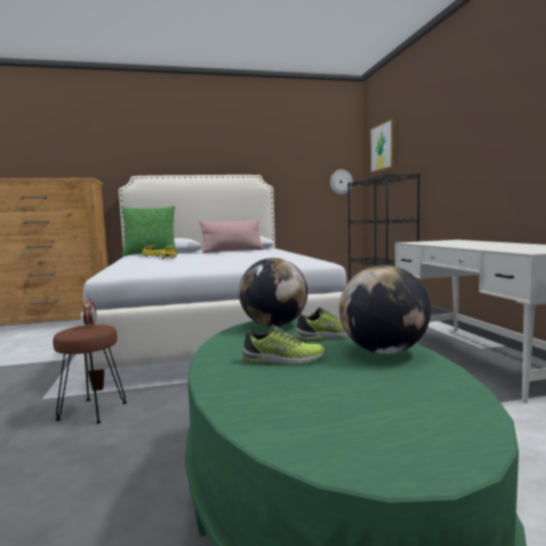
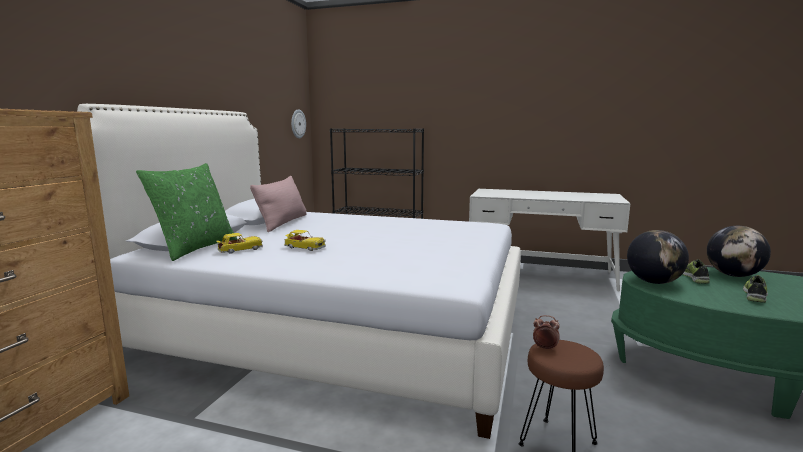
camera: 60 degrees left, 5 degrees up
picture [370,118,395,173] -> none

